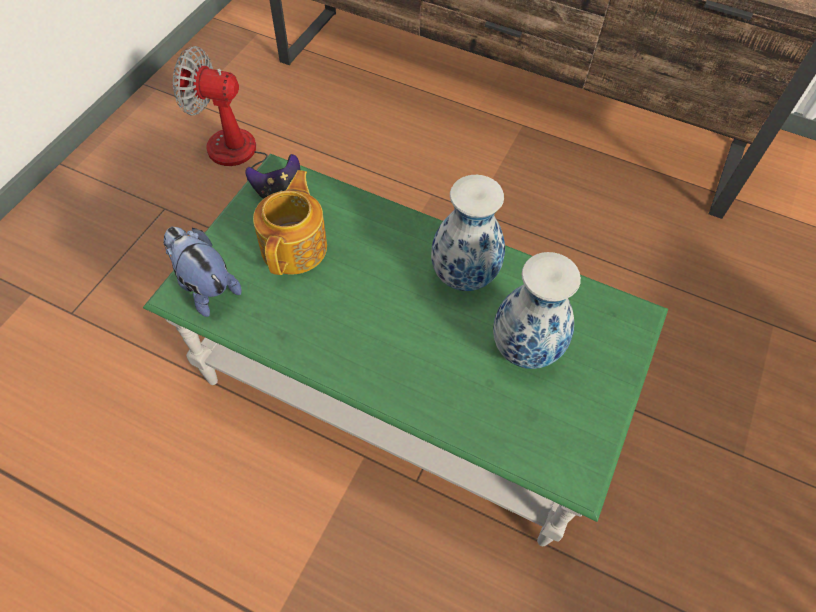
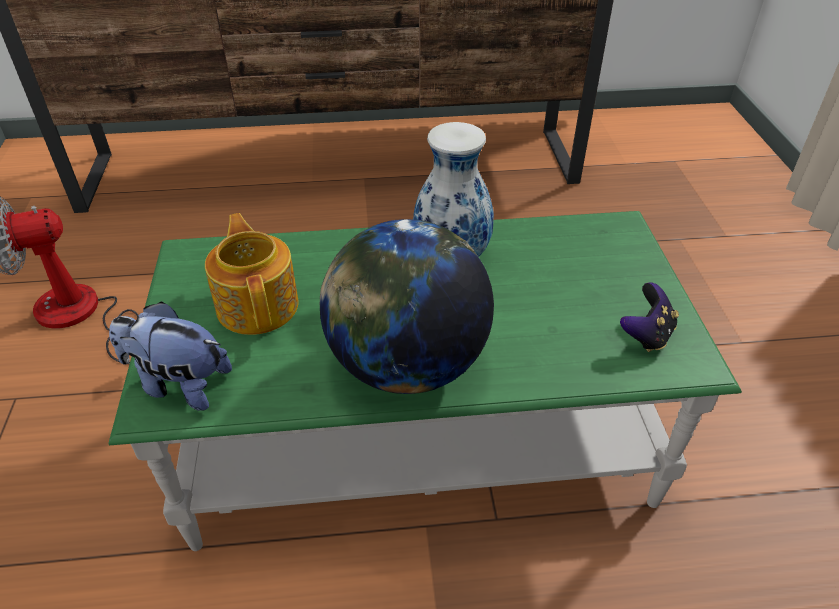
camera: 30 degrees left, 15 degrees down
game controller [245,154,300,199] -> game controller moved to [620,282,679,352]
vase [493,252,581,369] -> none
none -> globe [320,219,494,394]

